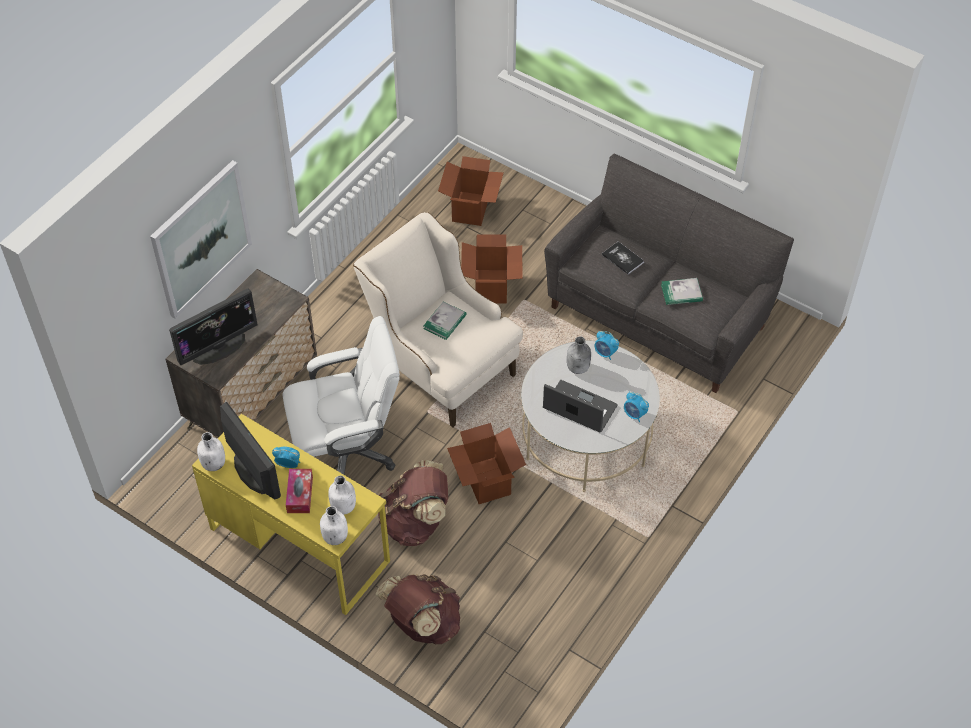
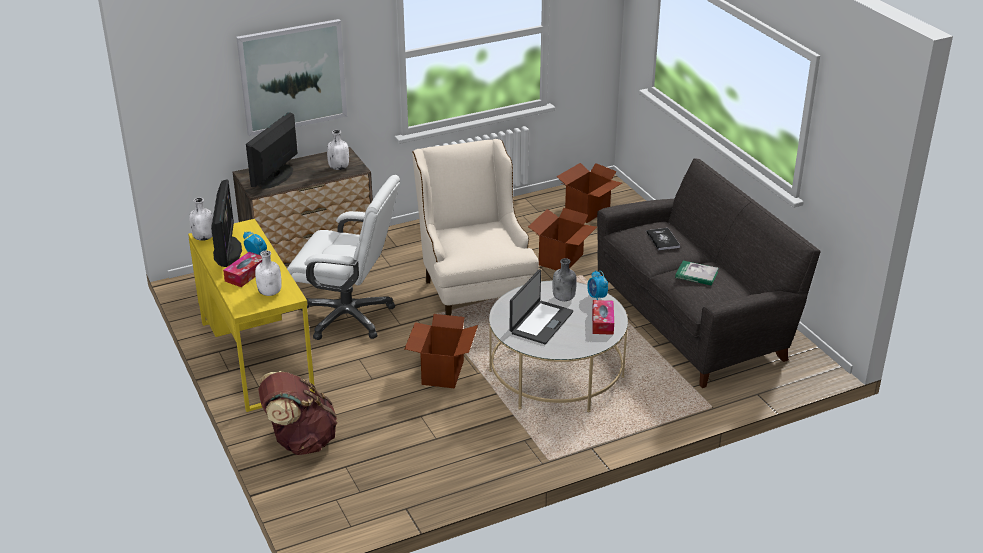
camera: 30 degrees right, 20 degrees down
monitor [169,288,258,365] -> monitor turned 120 degrees clockwise [246,112,298,189]
white bottle [320,506,348,545] -> white bottle moved to [327,130,349,170]
brown backpack [378,460,448,546] -> none
book [423,302,466,340] -> none
laptop [543,380,618,432] -> laptop turned 60 degrees clockwise [510,269,573,344]
alarm clock [624,392,649,422] -> none
none -> tissue box [592,300,614,335]

